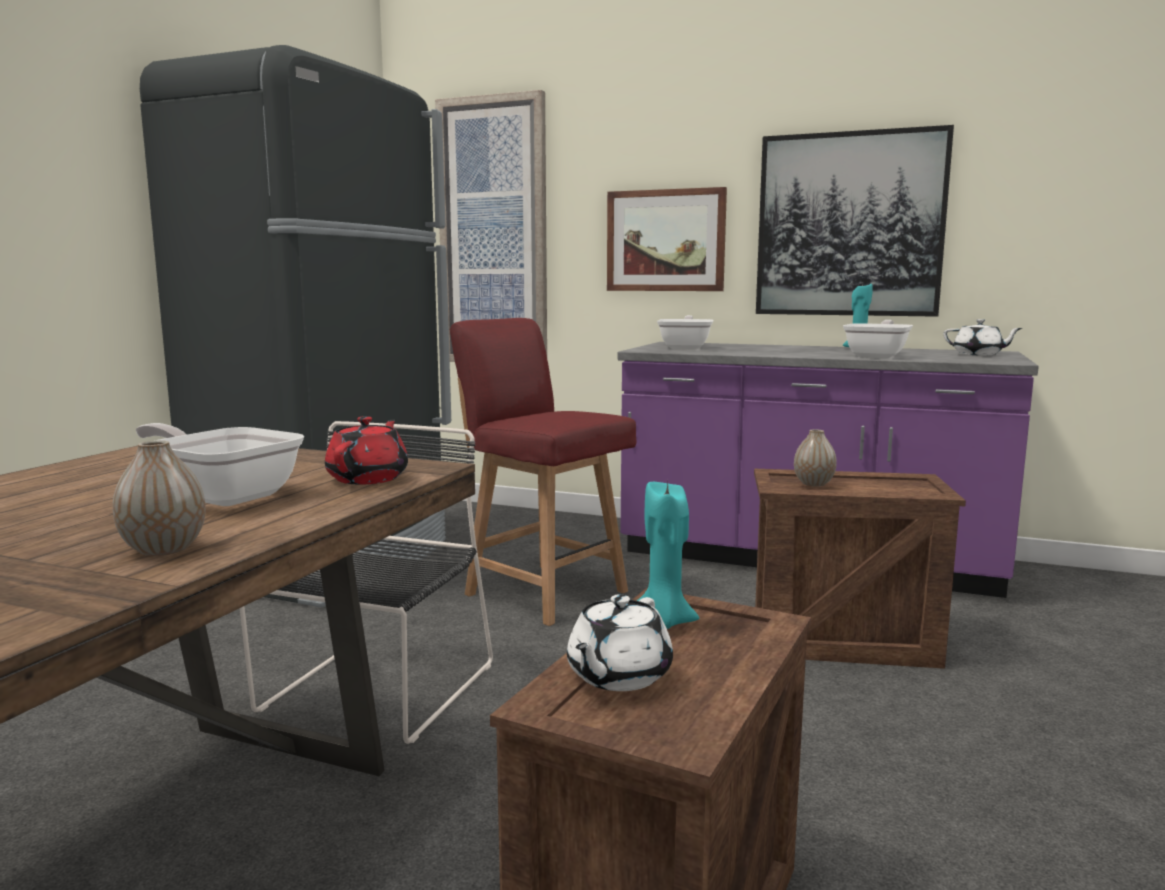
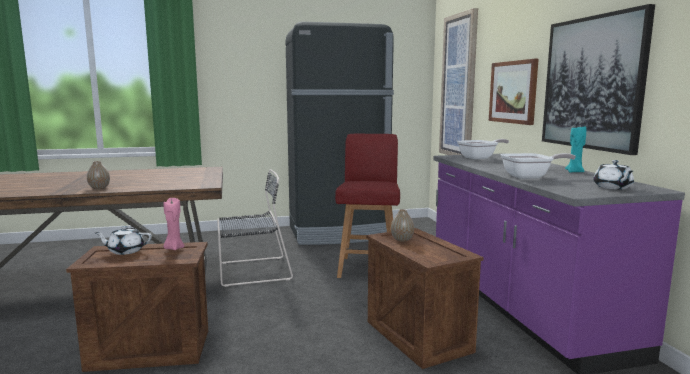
camera: 55 degrees right, 0 degrees up
frying pan [135,423,304,506] -> none
red teapot [325,416,408,485] -> none
turquoise candle [637,482,699,629] -> pink candle [164,198,184,250]

